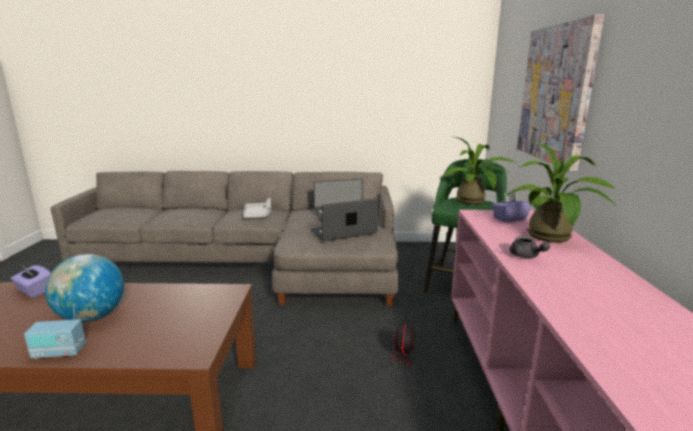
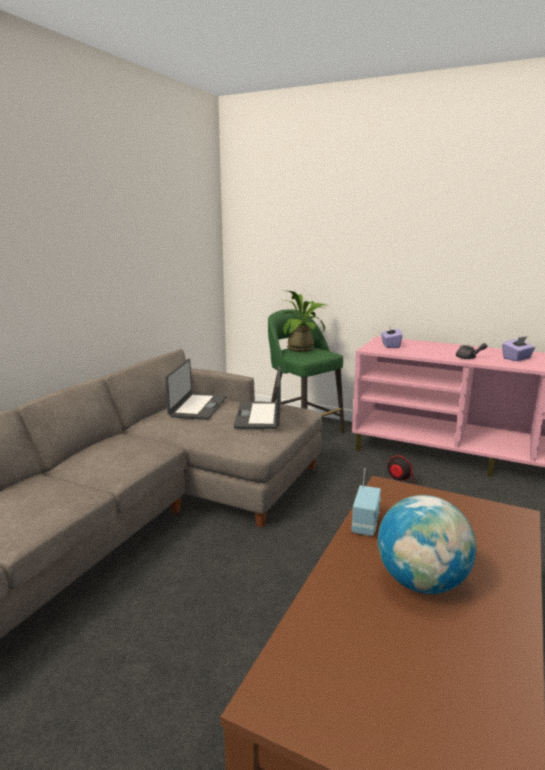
camera: 65 degrees left, 0 degrees up
purple tissue box [11,265,51,298] -> purple tissue box moved to [502,336,535,361]
radio [24,304,86,359] -> radio moved to [351,468,381,536]
grey tray [243,198,271,218] -> none
potted plant [505,140,617,243] -> none
picture [517,14,604,171] -> none

